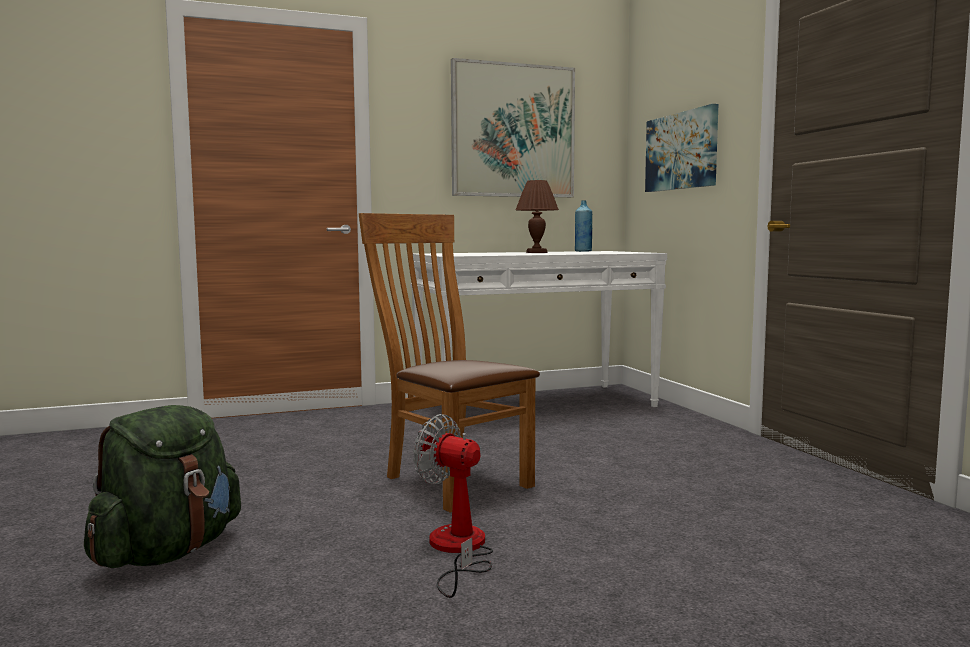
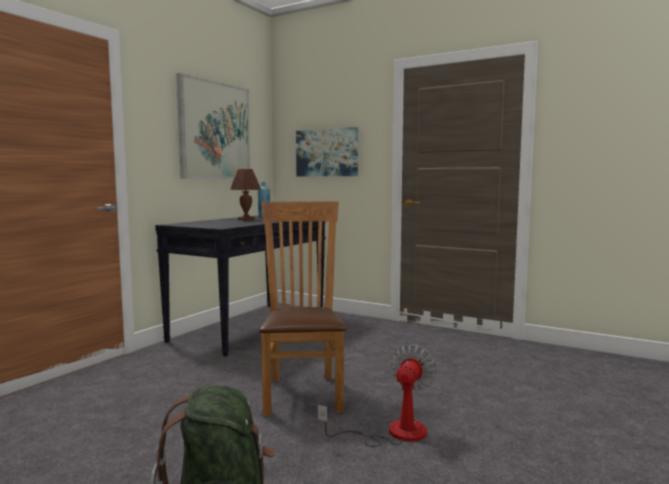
camera: 40 degrees left, 0 degrees up
brown chair [359,213,540,513] -> brown chair turned 75 degrees clockwise [259,202,347,416]
white console table [410,251,667,407] -> black console table [155,216,326,357]
fan [413,414,493,598] -> fan turned 120 degrees clockwise [318,345,437,447]

